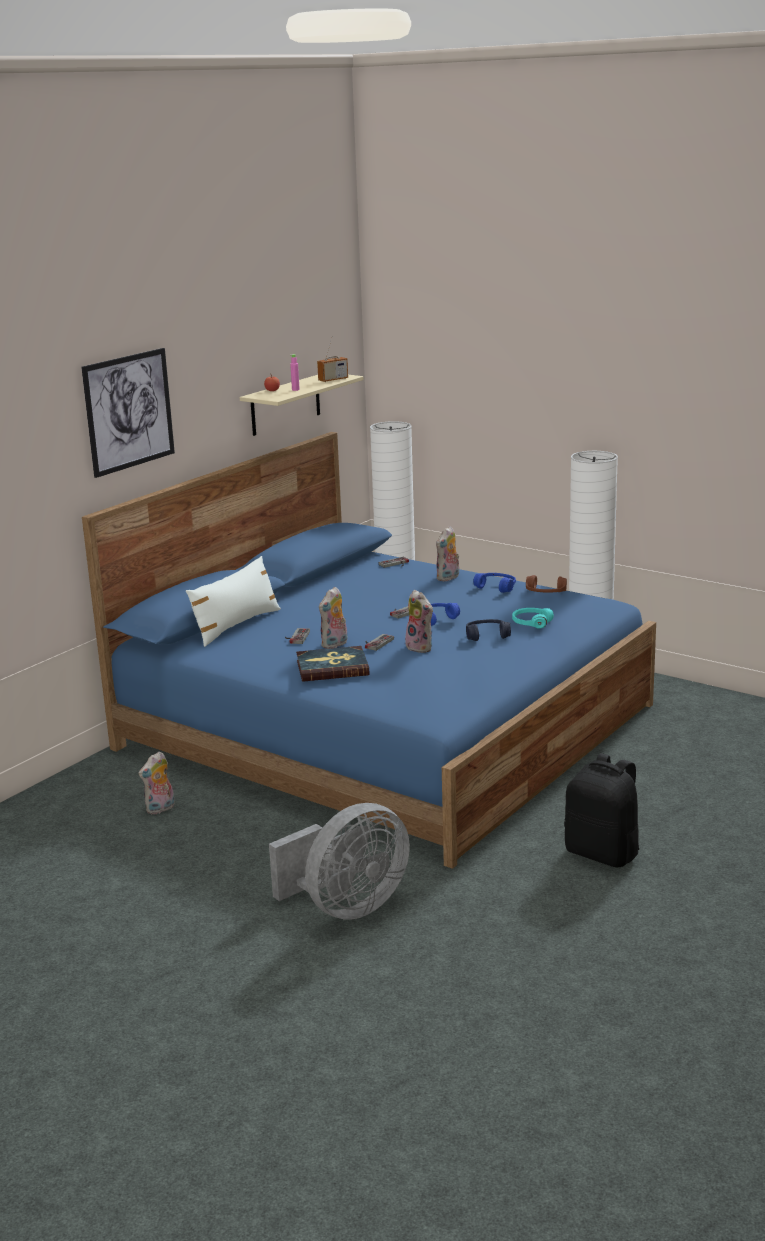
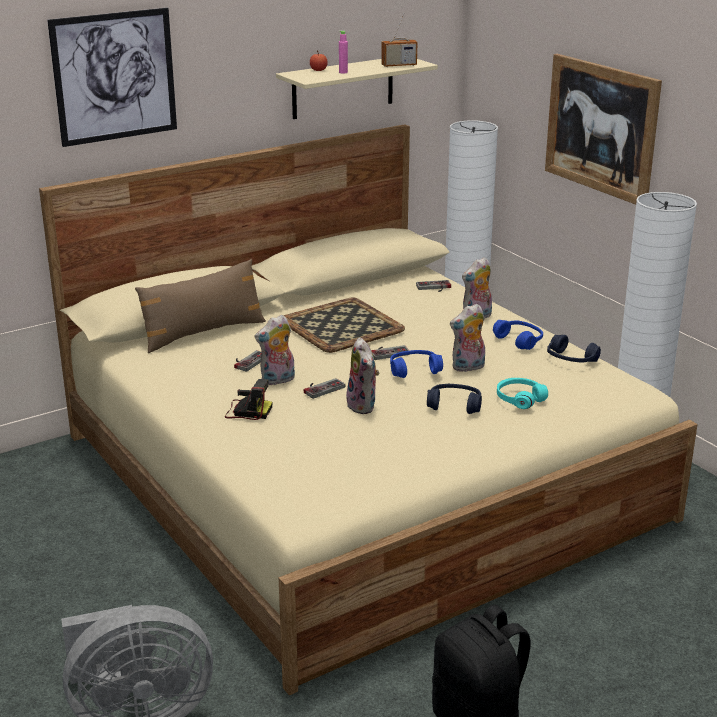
camera: 20 degrees right, 5 degrees up
blue bed [82,432,656,869] -> beige bed [39,124,698,695]
plush toy [138,752,175,814] -> plush toy moved to [450,303,485,372]
white pillow [186,556,281,647] -> brown pillow [135,259,266,353]
book [296,646,369,682] -> camera [225,379,273,420]
brown headphones [526,575,567,593] -> blue headphones [547,335,601,362]
none -> tray [283,298,405,353]
none -> picture [545,54,662,205]

